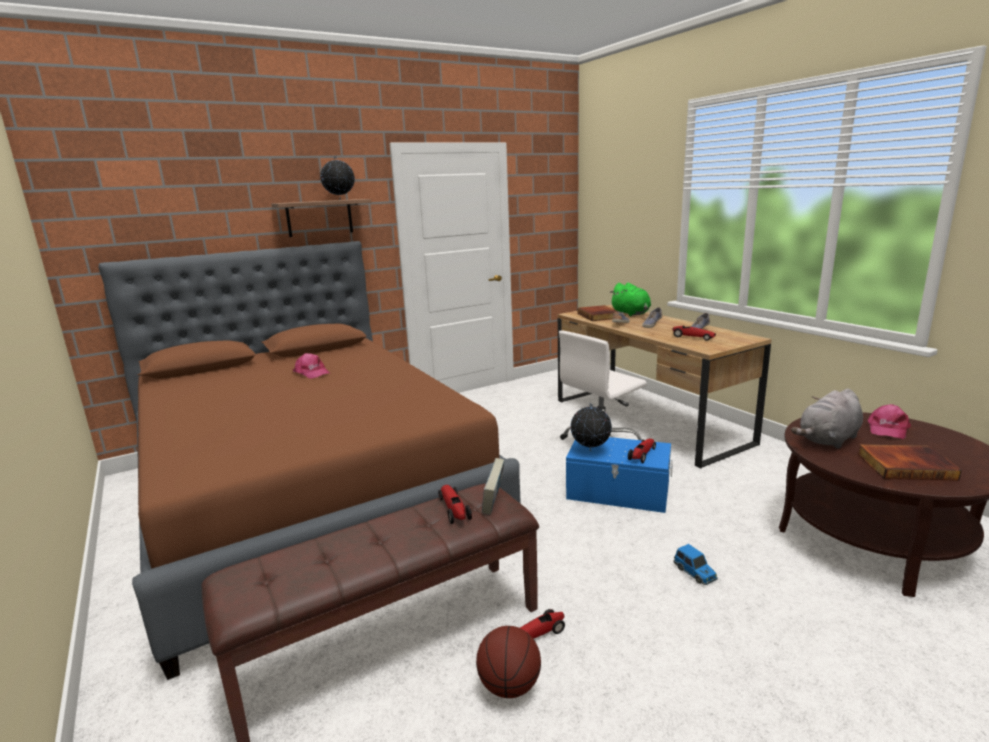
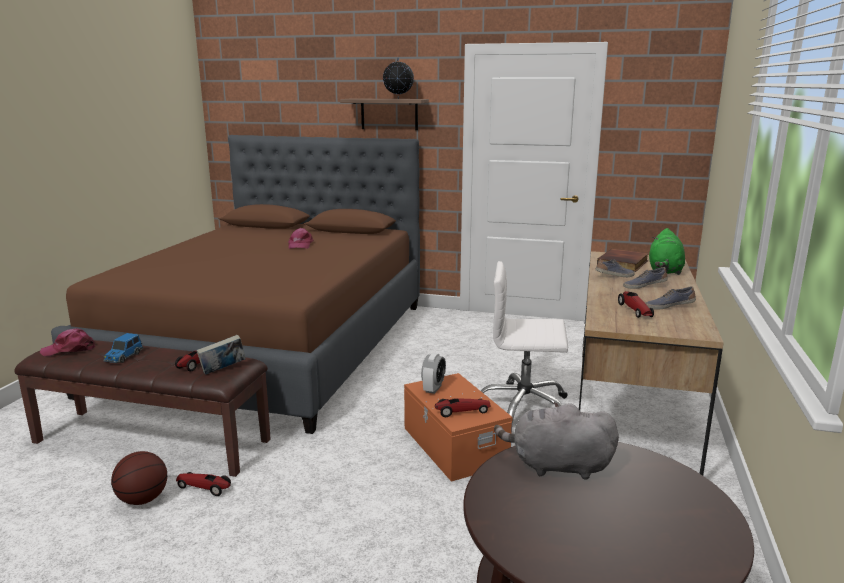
camera: 45 degrees right, 0 degrees up
blue storage box [566,437,673,513] -> orange storage box [404,373,513,481]
globe [570,403,612,451] -> alarm clock [421,353,446,394]
toy car [673,544,718,585] -> toy car moved to [103,333,143,363]
book [858,445,962,481] -> none
pink cap [868,404,911,439] -> pink cap moved to [40,328,95,356]

